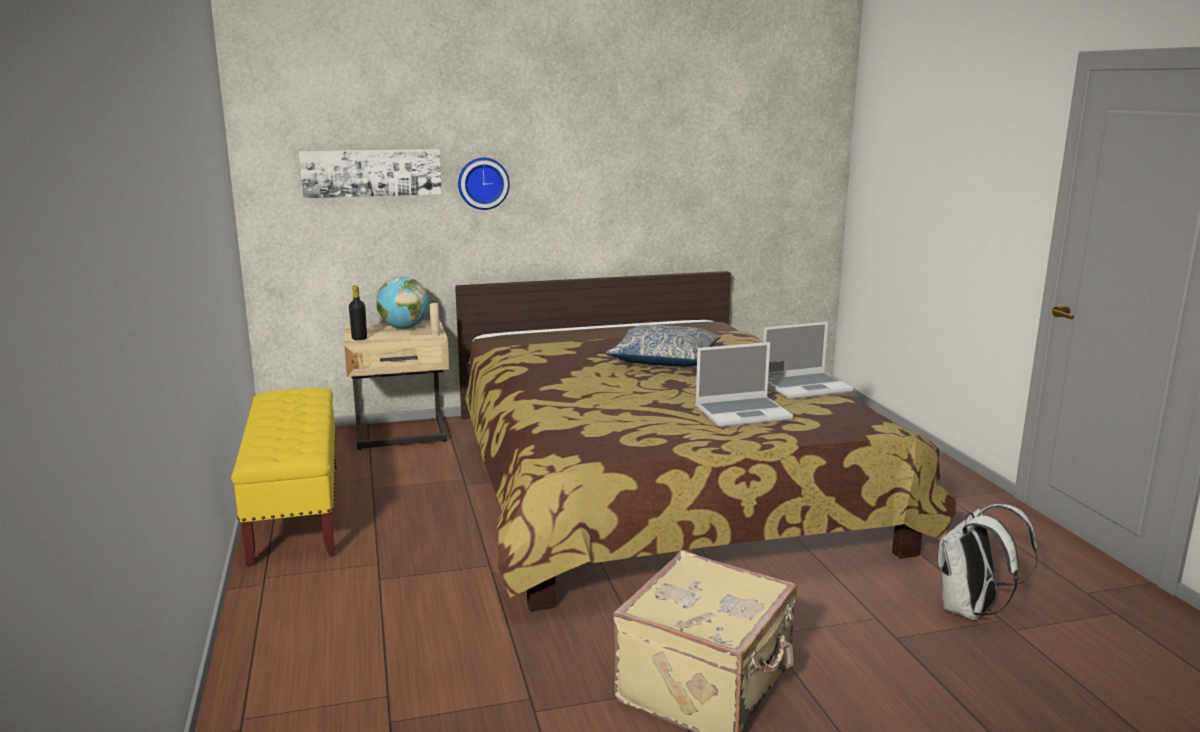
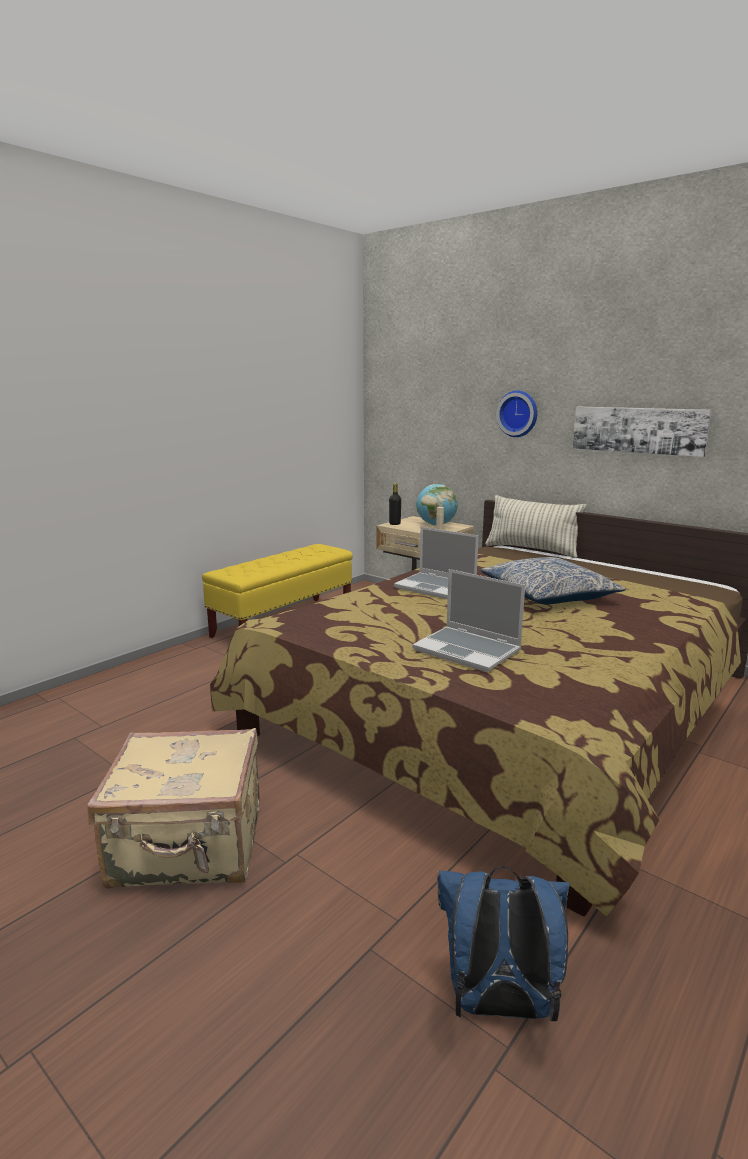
camera: 55 degrees right, 0 degrees up
picture [299,149,442,198] -> picture moved to [573,407,712,457]
laptop [763,322,854,400] -> laptop moved to [394,527,479,599]
white backpack [938,504,1038,621] -> blue backpack [437,866,570,1021]
none -> pillow [485,495,586,558]

